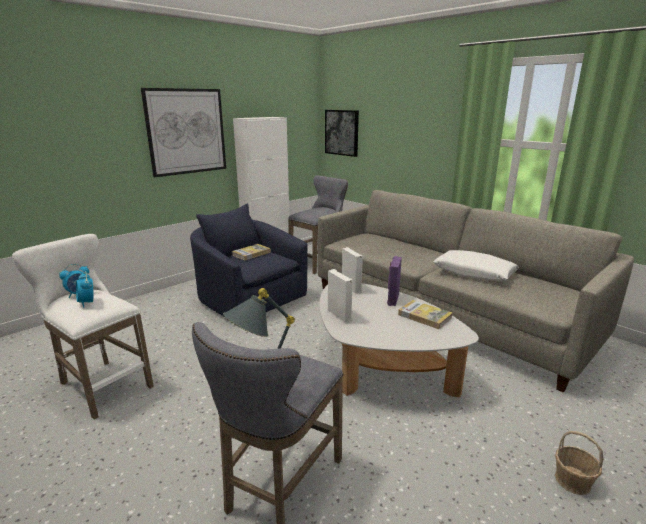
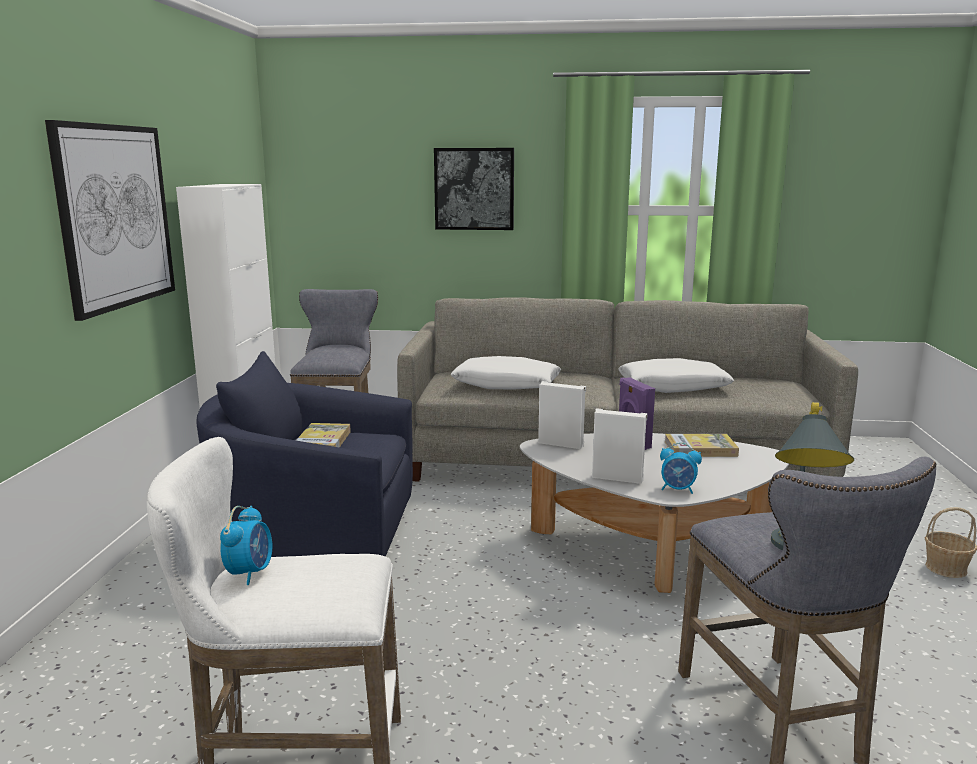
camera: 40 degrees left, 5 degrees down
alarm clock [76,271,93,308] -> alarm clock moved to [660,442,702,494]
picture [325,110,359,157] -> picture moved to [434,148,514,230]
none -> white pillow [450,356,561,390]

